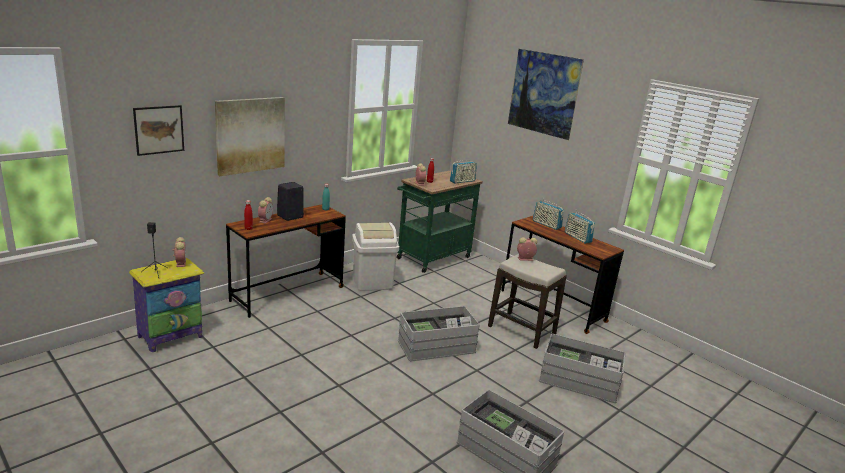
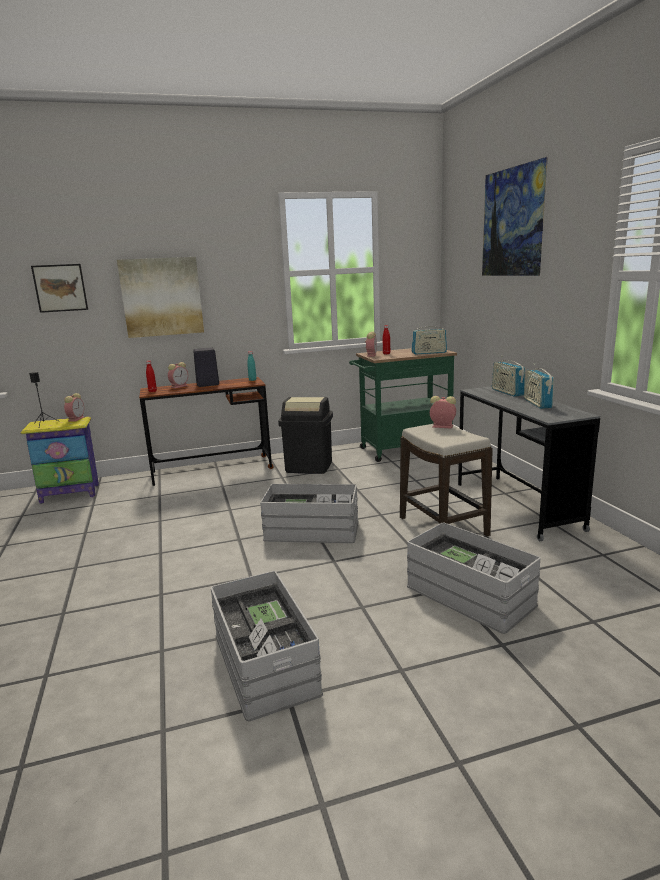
camera: 30 degrees right, 5 degrees down
white trash can [352,223,399,291] -> black trash can [278,397,333,474]
brown desk [501,216,624,334] -> grey desk [458,386,600,541]

